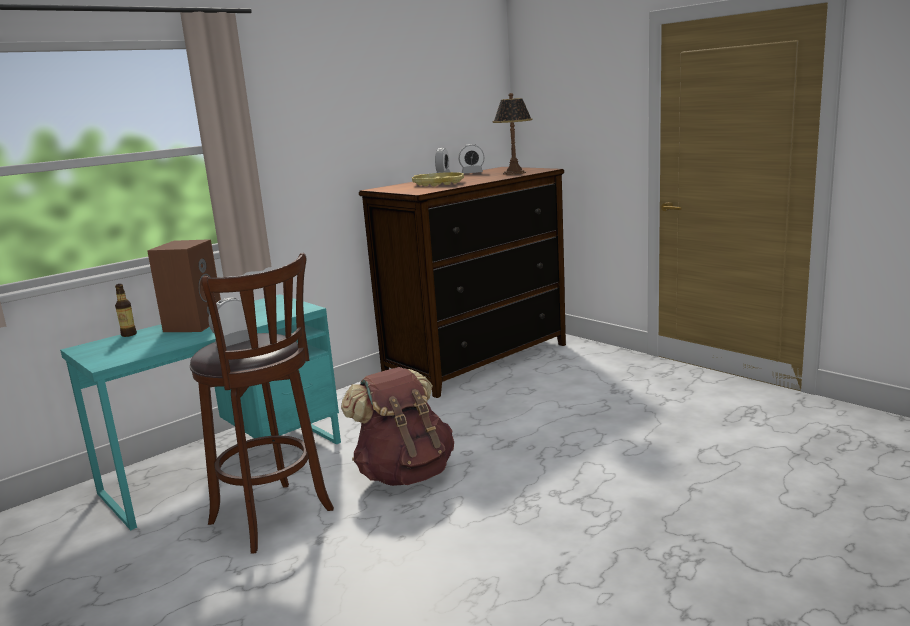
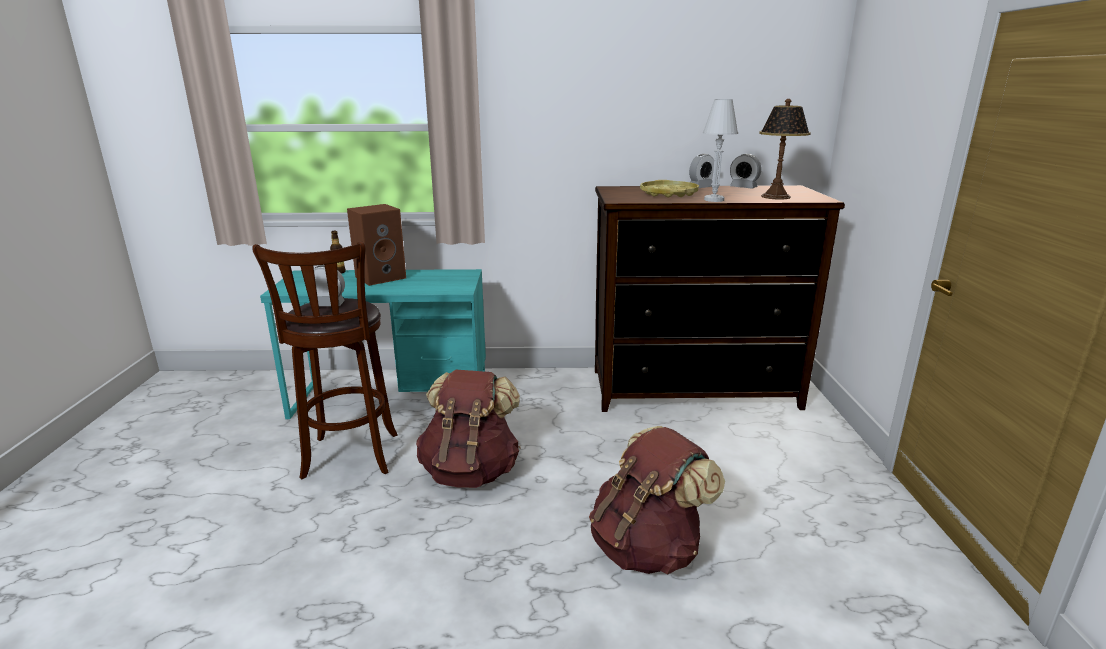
camera: 40 degrees right, 5 degrees up
none -> brown backpack [589,426,725,574]
none -> white table lamp [703,99,738,202]

